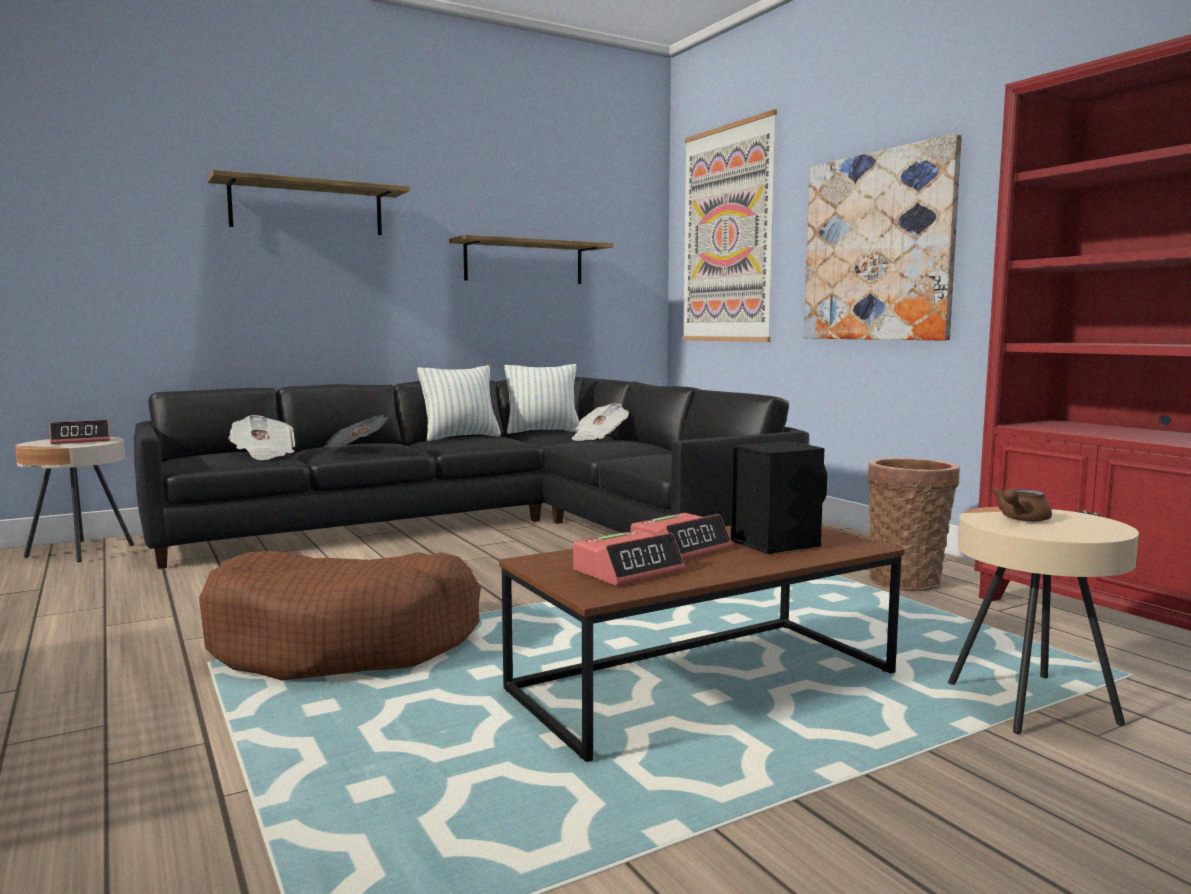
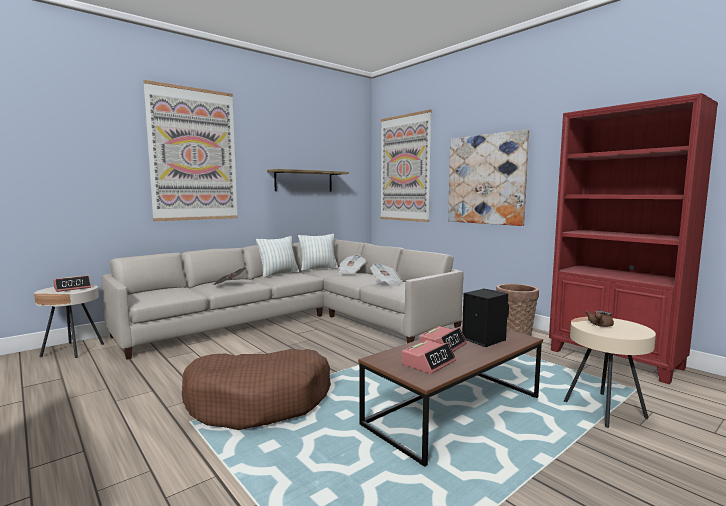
camera: 10 degrees left, 0 degrees up
black sofa [134,377,809,569] -> beige sofa [101,239,464,359]
shelf [207,170,410,235] -> picture [143,80,238,221]
newspaper [228,415,295,460] -> newspaper moved to [370,263,403,287]

